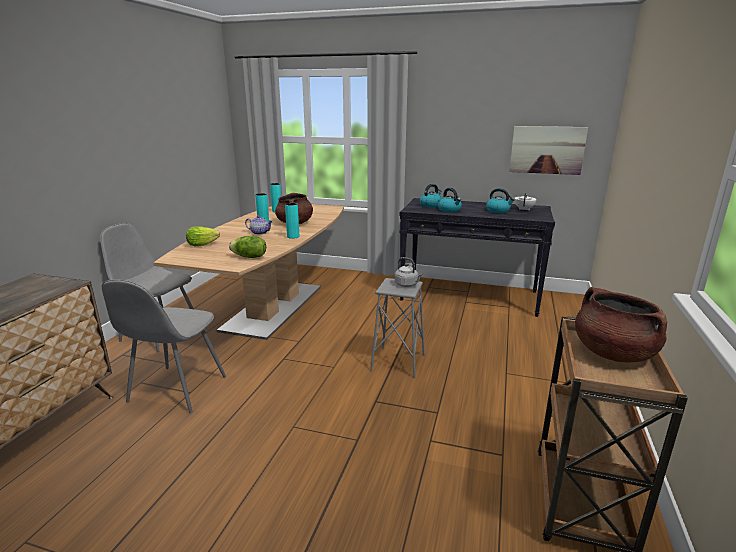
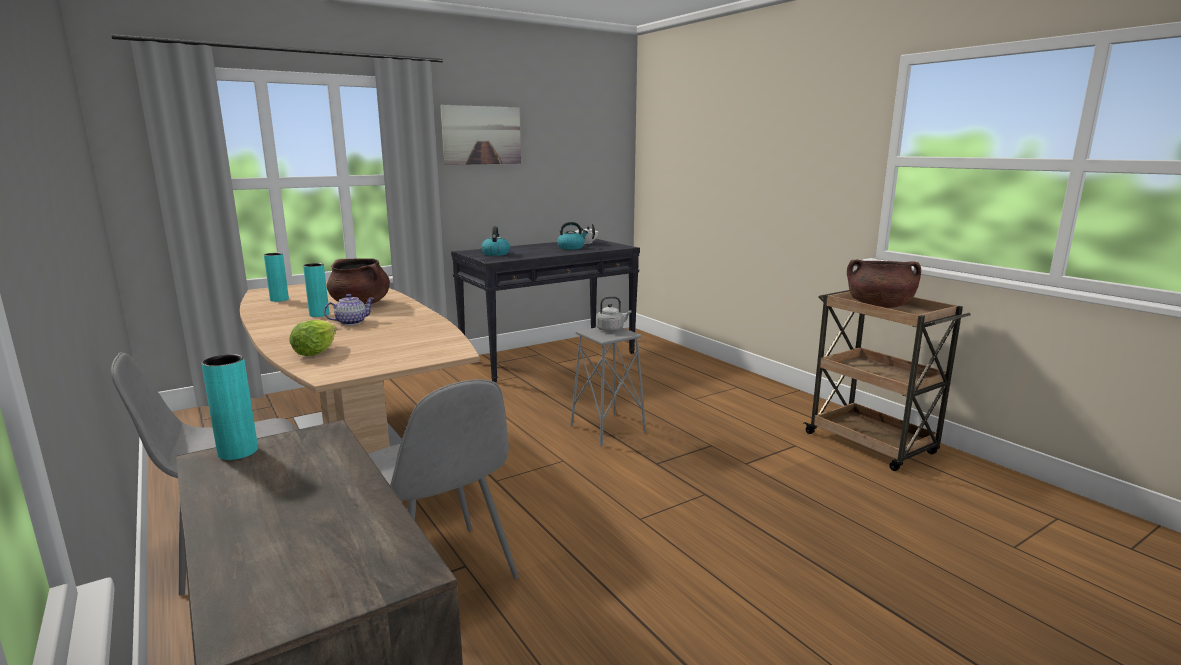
camera: 50 degrees left, 5 degrees down
lettuce [229,236,266,258] -> none
turquoise vase [285,203,299,239] -> turquoise vase moved to [201,354,258,460]
kettle [438,188,462,212] -> none
picture [509,126,588,175] -> picture moved to [440,105,521,165]

